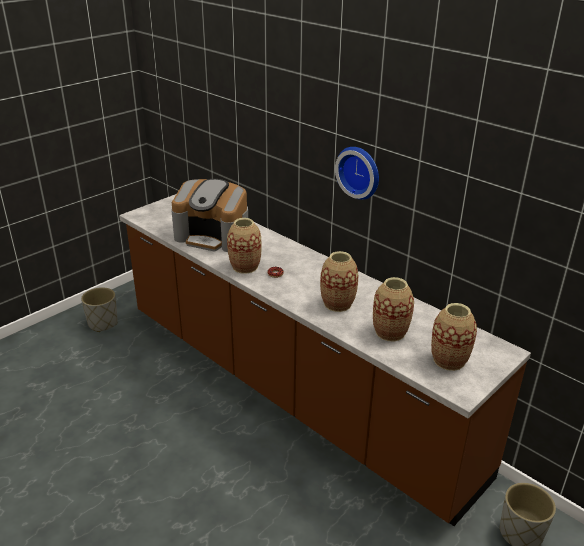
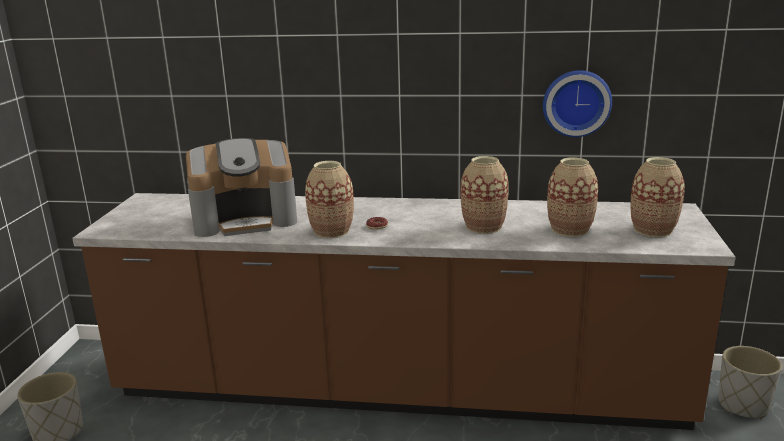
camera: 35 degrees left, 10 degrees down
wall clock [335,147,379,200] -> wall clock moved to [543,70,612,137]

